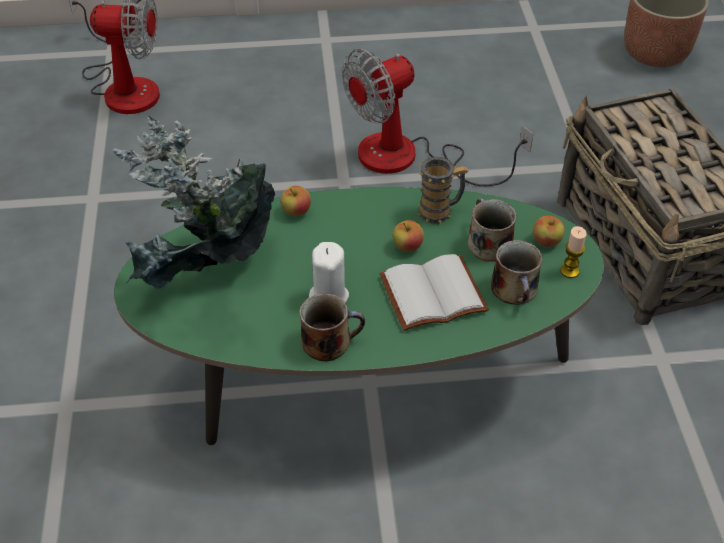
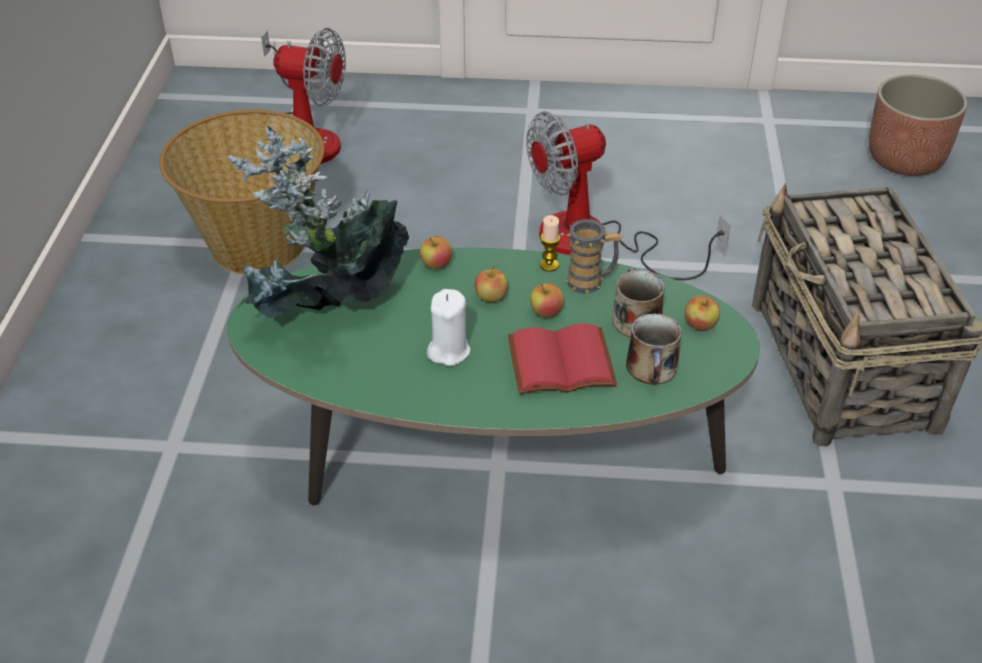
camera: 10 degrees right, 5 degrees down
mug [299,293,365,362] -> none
white book [380,254,489,331] -> red book [508,324,617,394]
candle [561,226,587,278] -> candle moved to [540,215,560,272]
none -> basket [159,109,324,274]
none -> apple [475,265,508,302]

